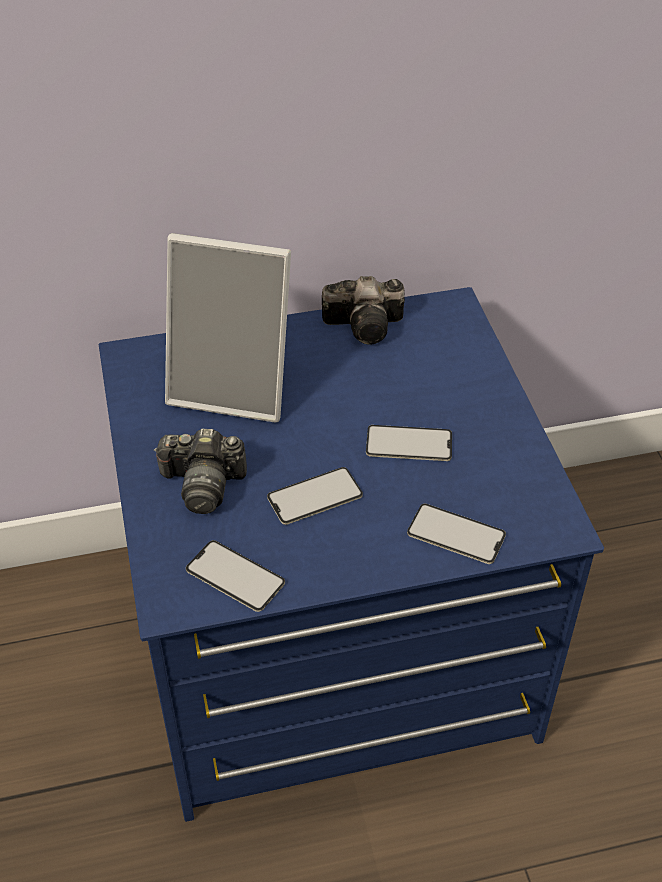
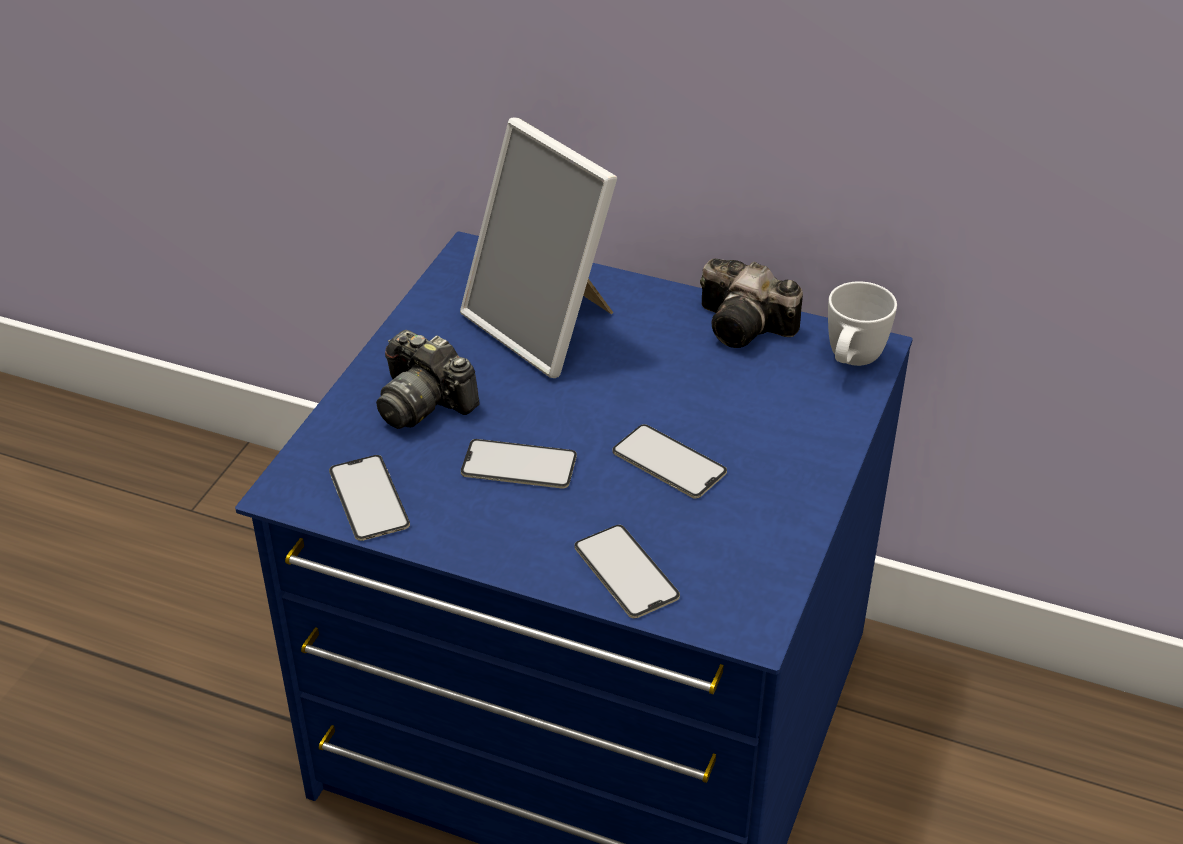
camera: 35 degrees right, 5 degrees down
none -> white mug [828,281,897,366]

